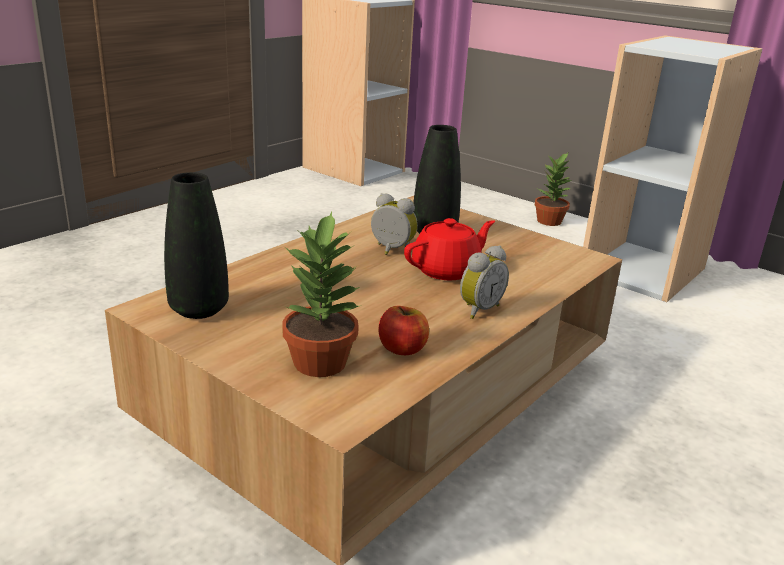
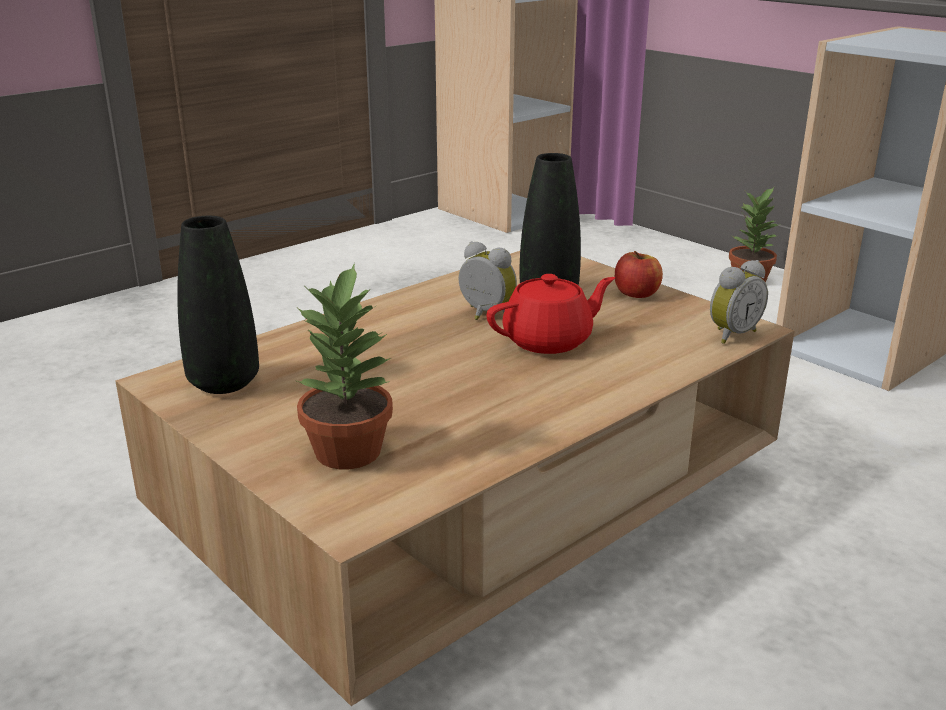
camera: 10 degrees right, 0 degrees up
apple [379,306,429,355] -> apple moved to [615,251,663,298]
alarm clock [460,246,509,319] -> alarm clock moved to [710,260,768,344]

